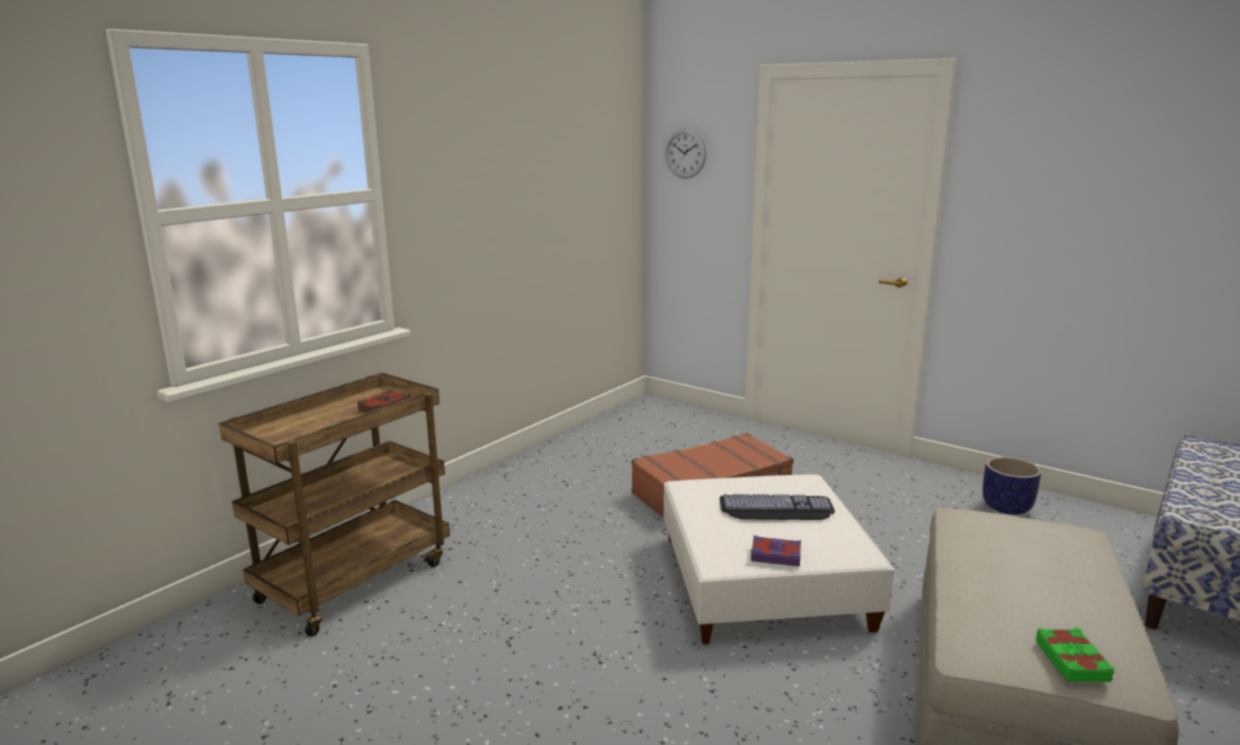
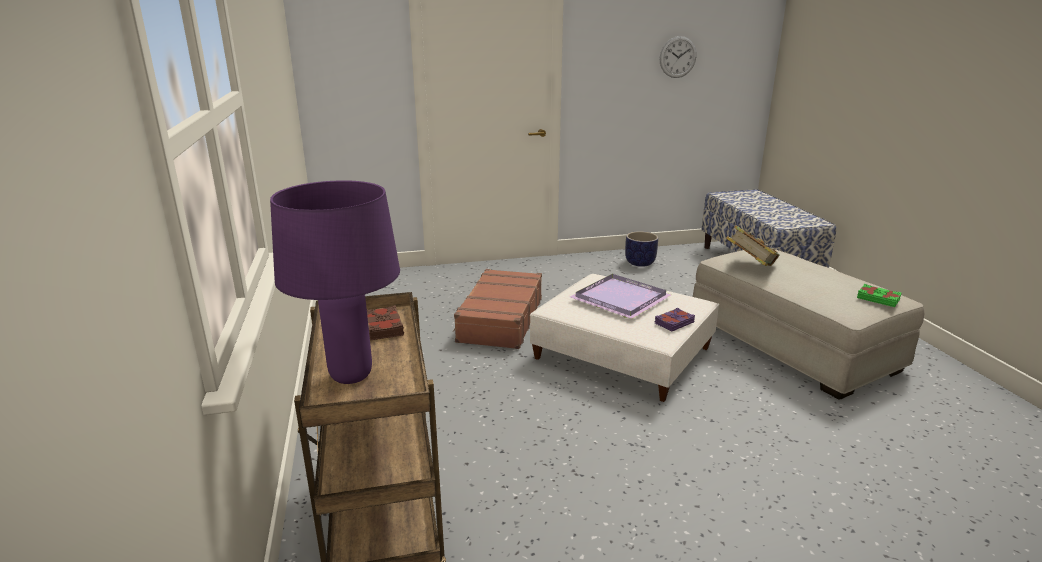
camera: 50 degrees left, 5 degrees up
wall clock [665,128,706,178] -> wall clock moved to [660,36,696,78]
keyboard [720,494,835,520] -> purple tray [570,274,671,319]
none -> purple table lamp [270,180,400,384]
none -> book [726,226,779,266]

